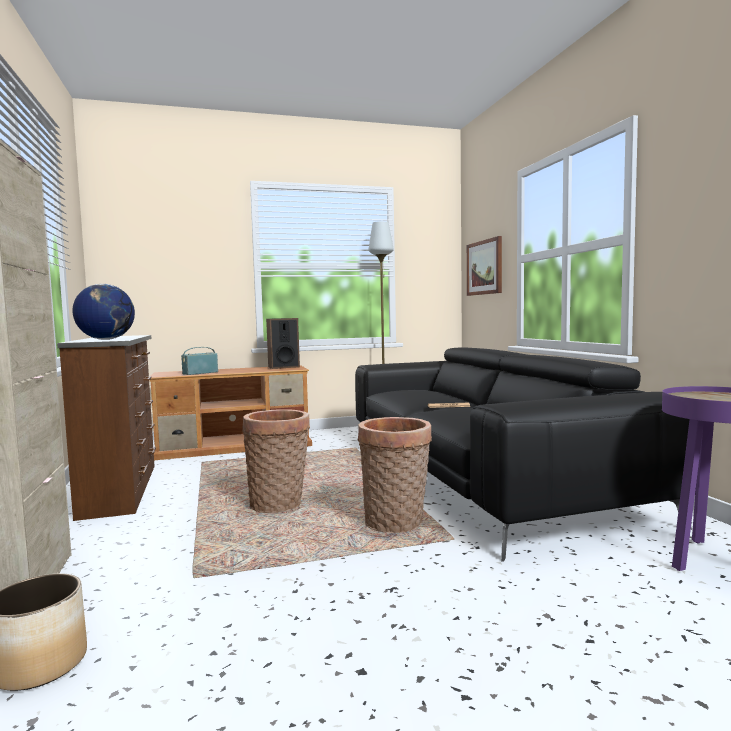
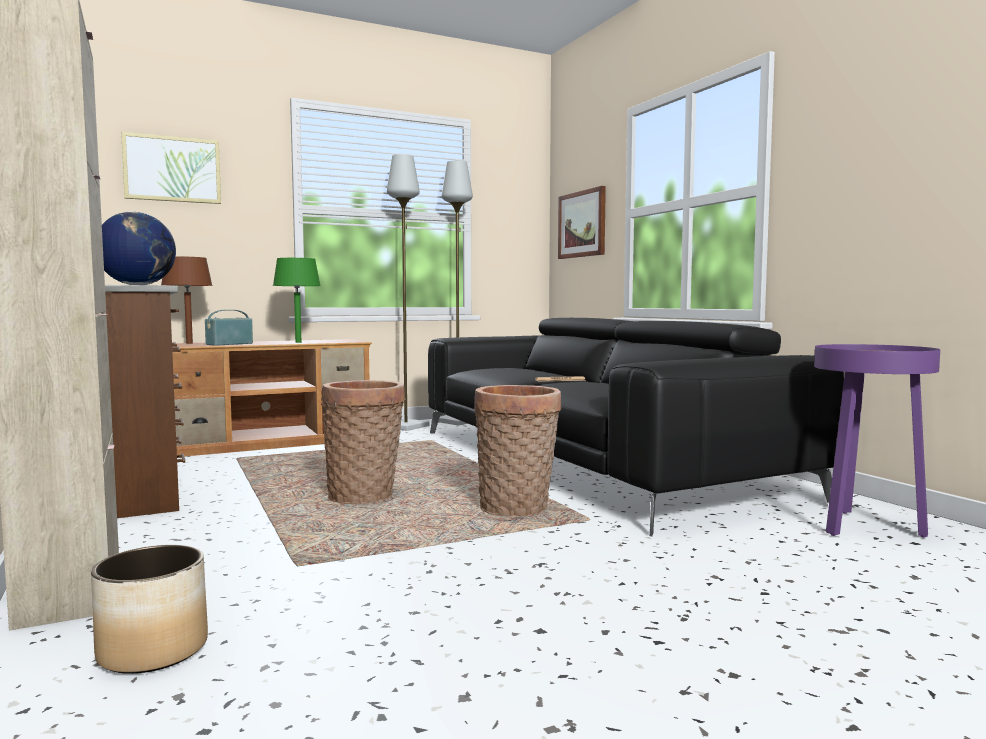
camera: 10 degrees left, 0 degrees up
speaker [266,318,300,369] -> none
none -> picture [121,132,221,204]
none -> brown table lamp [161,256,213,344]
none -> green table lamp [273,258,321,343]
none -> grey floor lamp [387,154,430,431]

